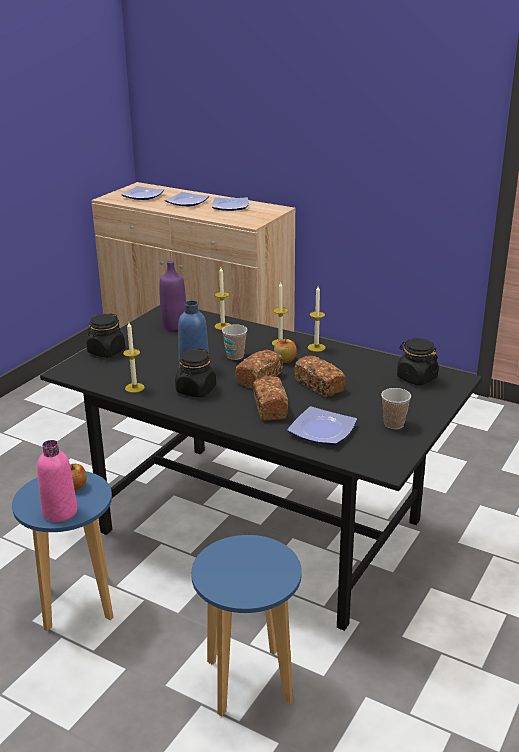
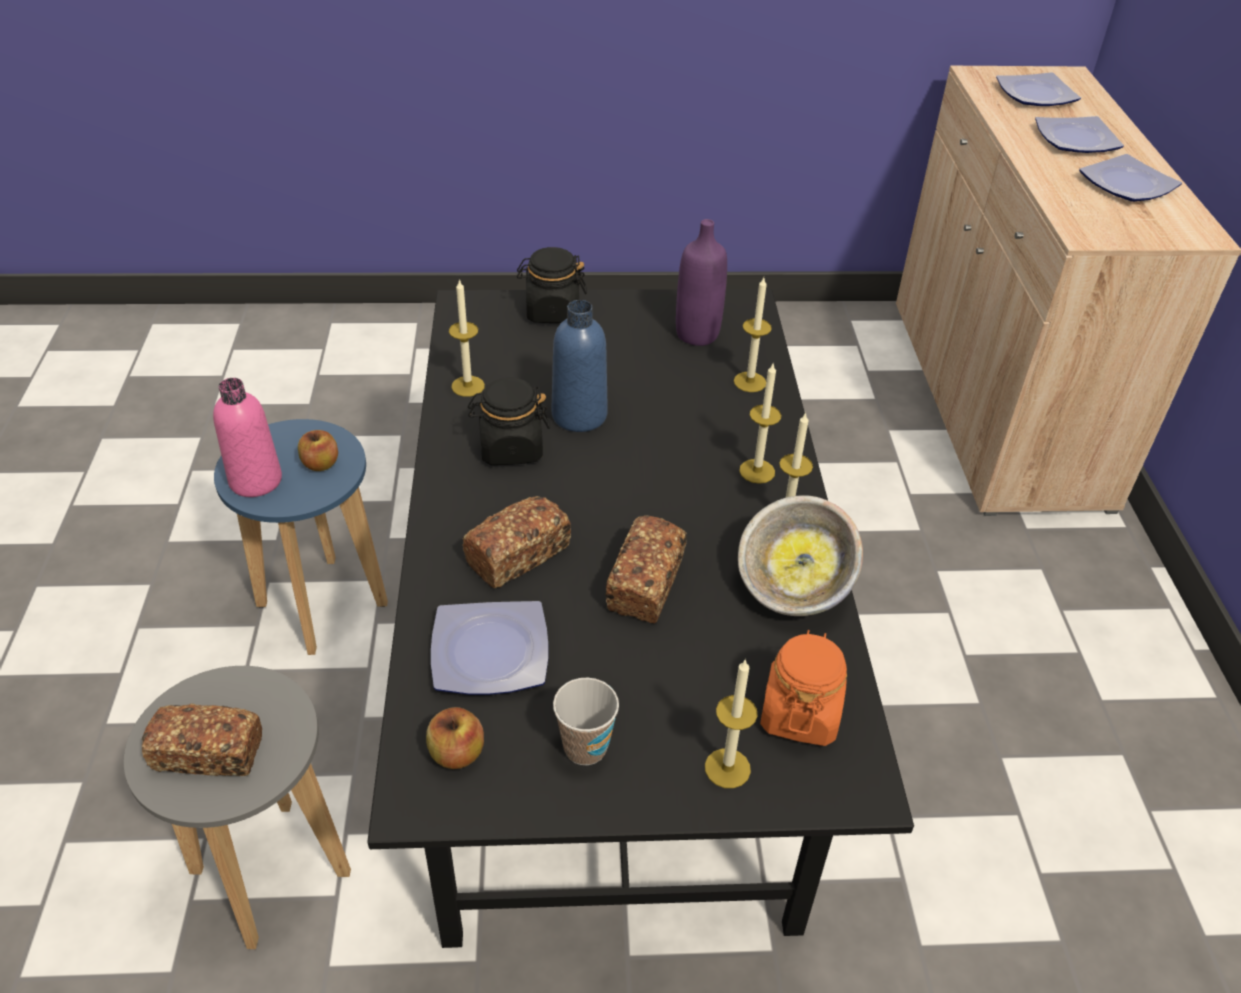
camera: 55 degrees right, 15 degrees up
blue stool [191,535,302,716] -> grey stool [123,666,351,949]
cup [222,324,247,360] -> none
bread [235,349,283,390] -> bread moved to [142,704,262,776]
apple [274,338,297,363] -> apple moved to [426,707,484,769]
black jar [397,338,439,385] -> orange jar [760,630,847,746]
none -> candle [705,659,758,788]
none -> bowl [738,495,863,616]

